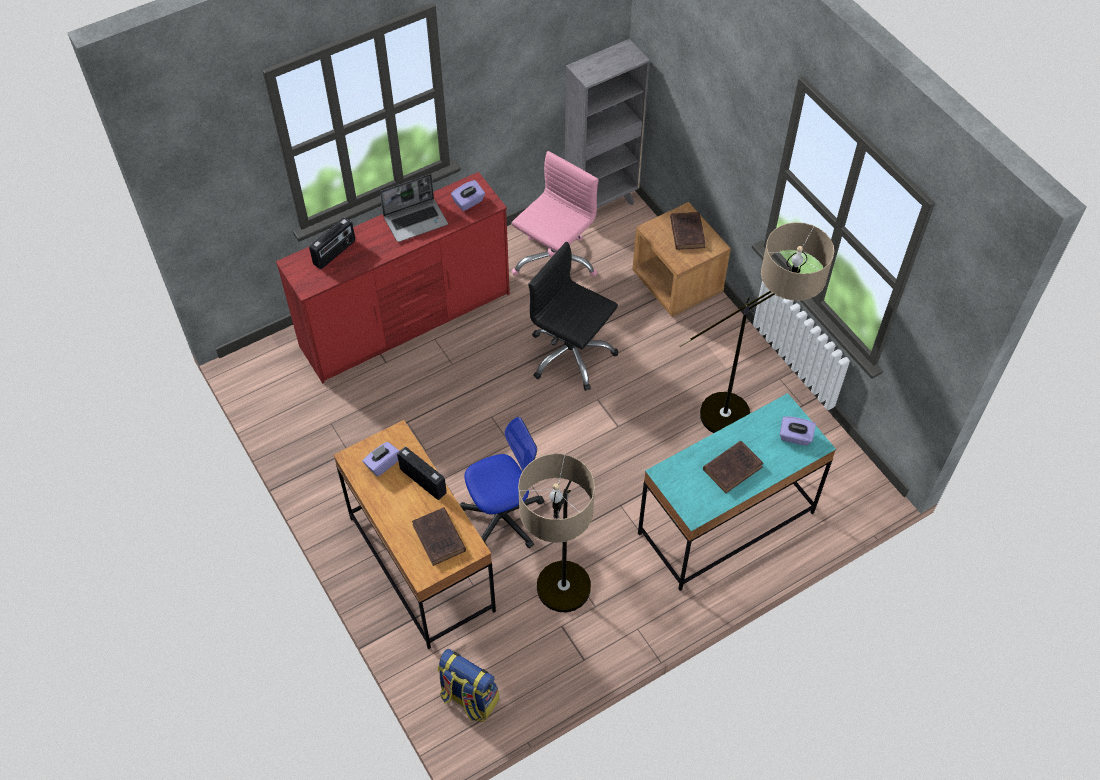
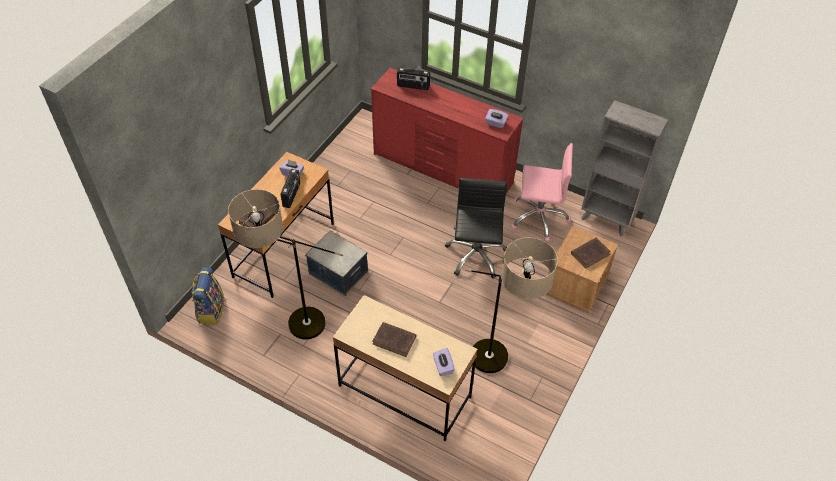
camera: 60 degrees right, 5 degrees down
laptop [380,174,448,242] -> none
office chair [460,417,544,548] -> storage box [305,231,368,296]
turquoise desk [638,393,836,591] -> beige desk [333,295,477,441]

